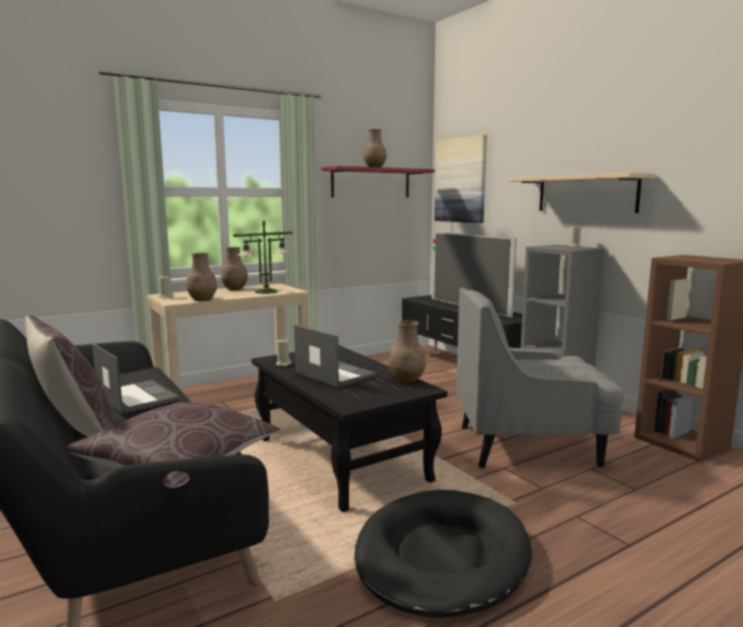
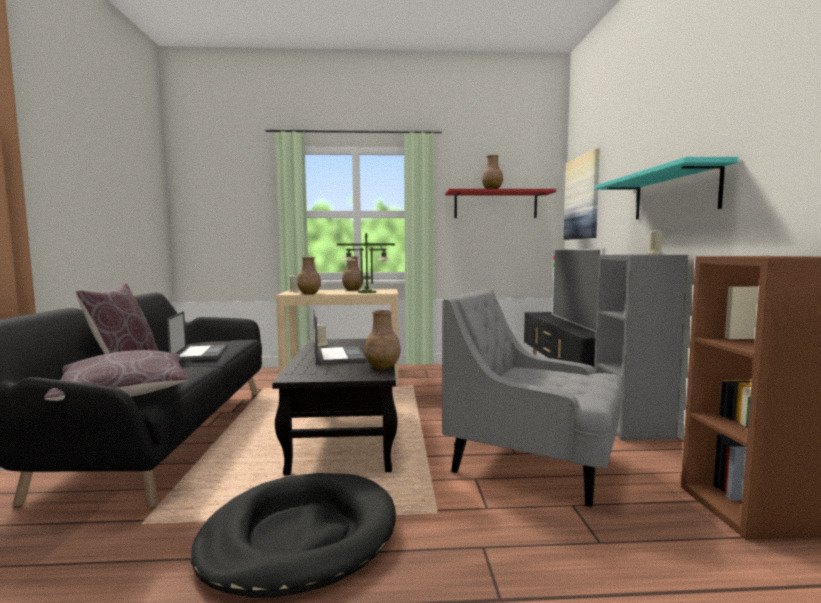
camera: 30 degrees right, 5 degrees down
beige shelf [508,173,656,213] -> turquoise shelf [595,157,739,219]

